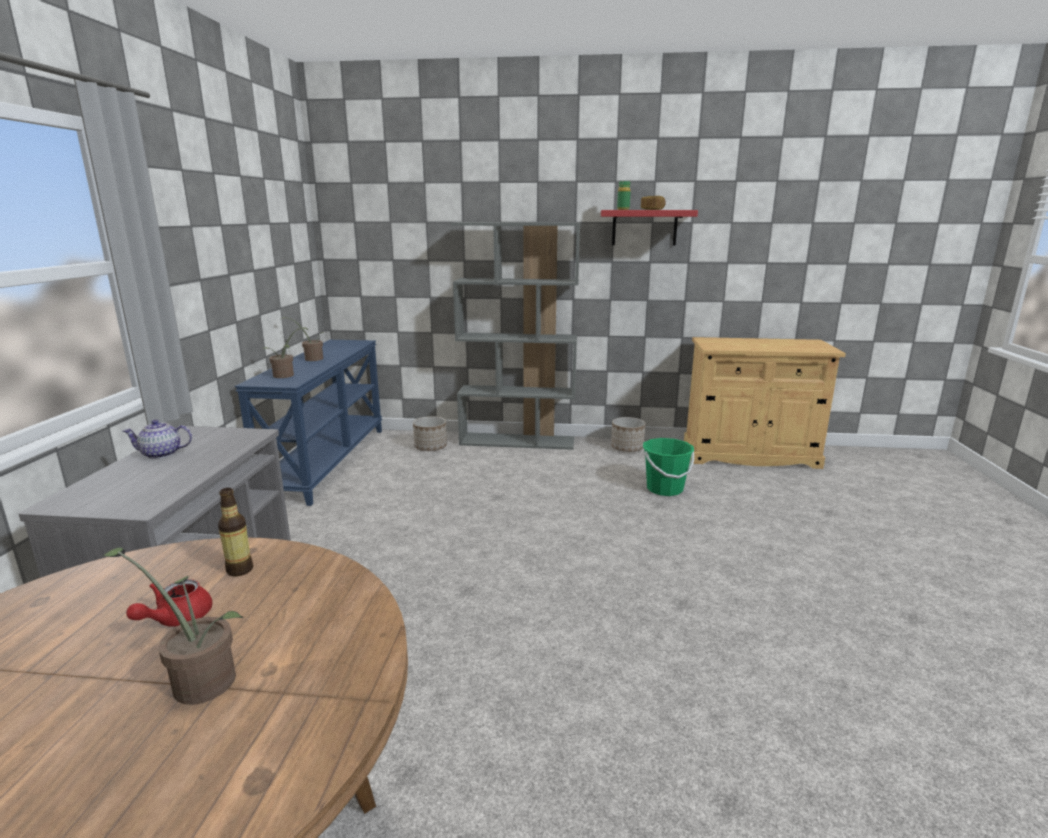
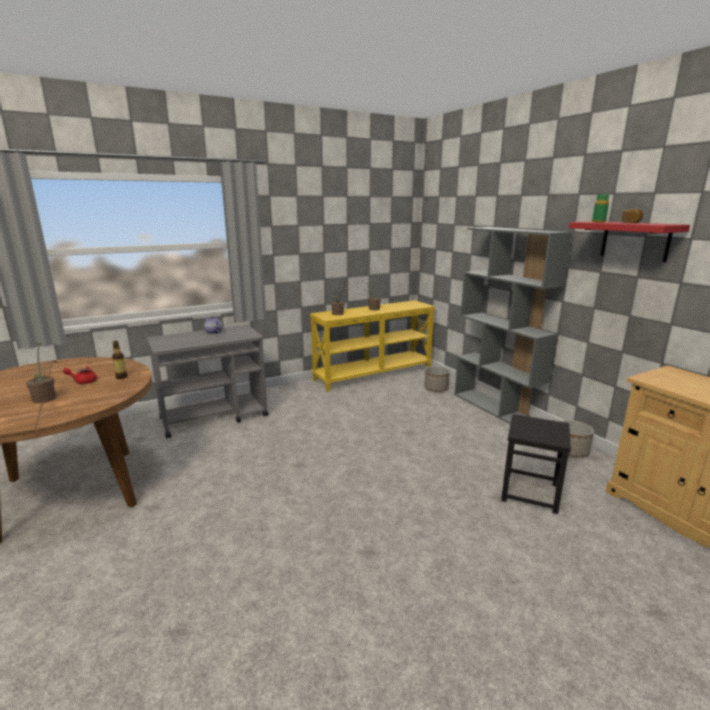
camera: 55 degrees right, 0 degrees up
blue console table [235,340,382,506] -> yellow console table [310,300,435,392]
green bucket [643,438,694,496] -> black stool [501,414,571,514]

